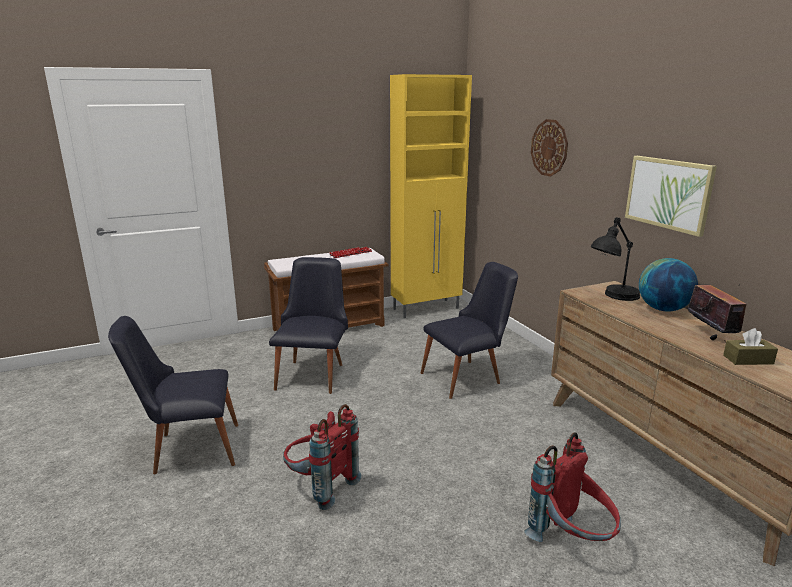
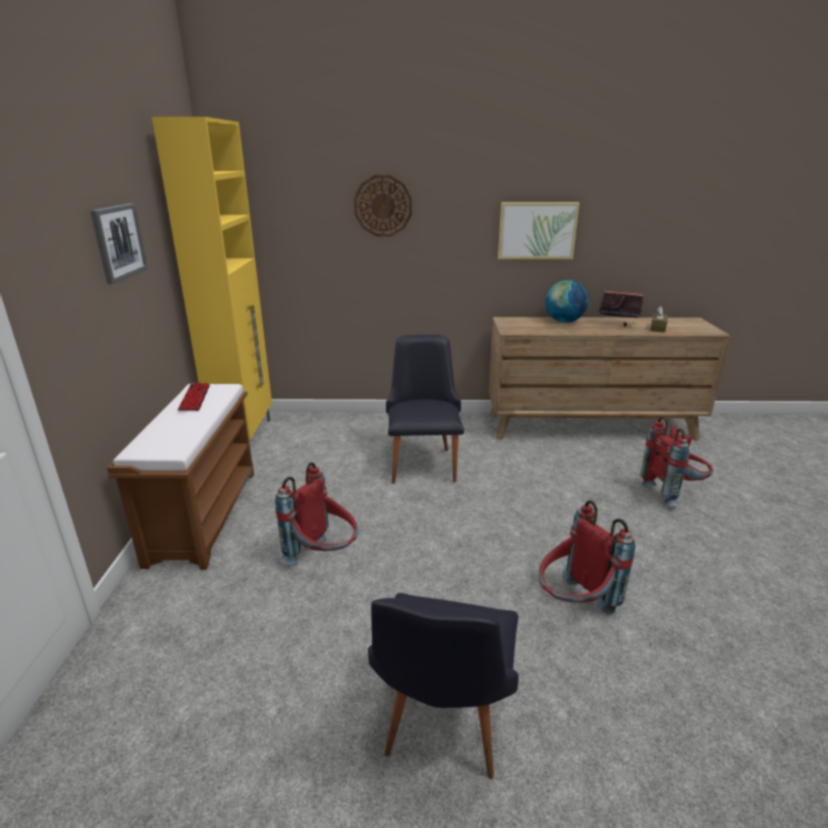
camera: 65 degrees left, 5 degrees up
black chair [269,257,348,394] -> red backpack [275,462,358,565]
black table lamp [590,217,640,301] -> none
none -> picture [90,203,148,284]

